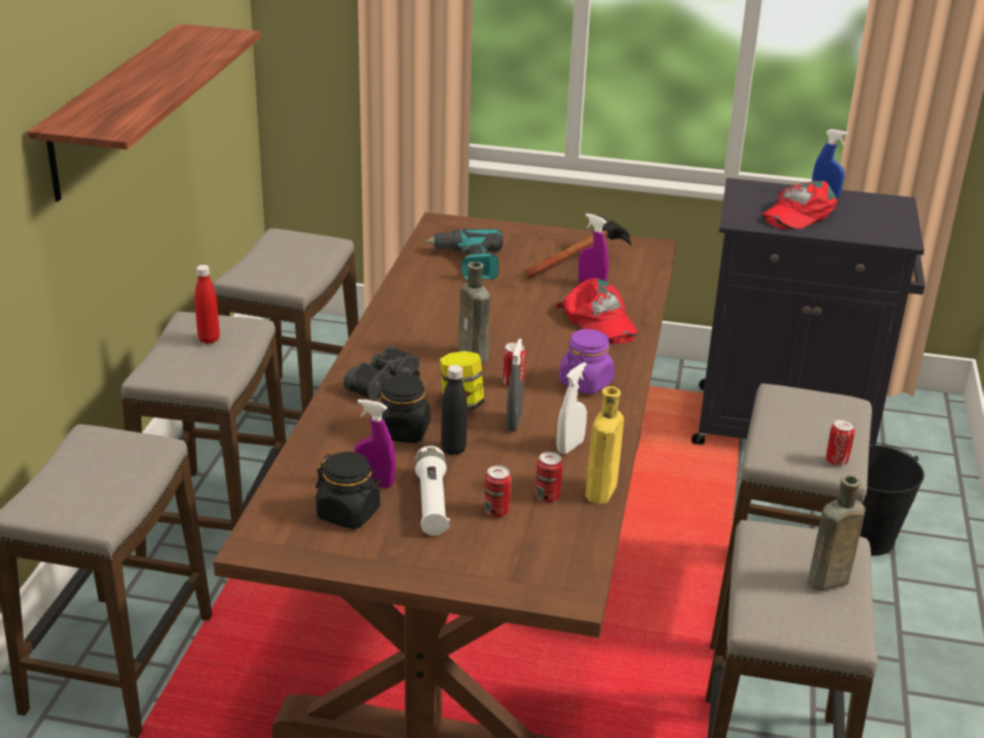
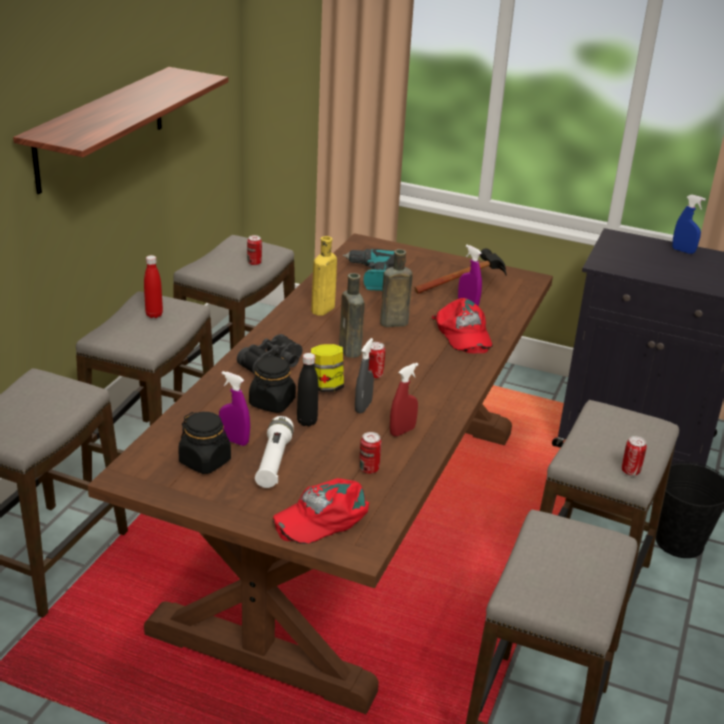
camera: 10 degrees right, 0 degrees up
can [485,465,511,517] -> can moved to [247,235,262,265]
white spray bottle [557,362,587,454] -> red spray bottle [390,363,418,436]
purple jar [559,329,615,394] -> none
yellow bottle [585,386,624,504] -> yellow bottle moved to [311,236,337,316]
red cap [762,180,837,230] -> red cap moved to [273,478,369,544]
brown bottle [808,475,865,591] -> brown bottle moved to [380,249,413,327]

